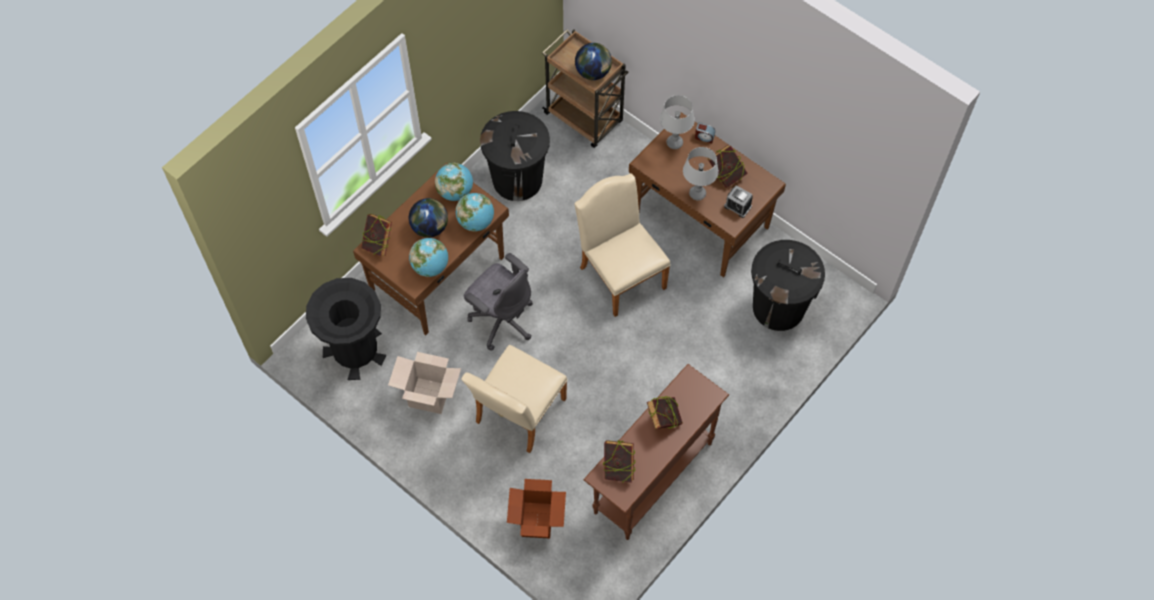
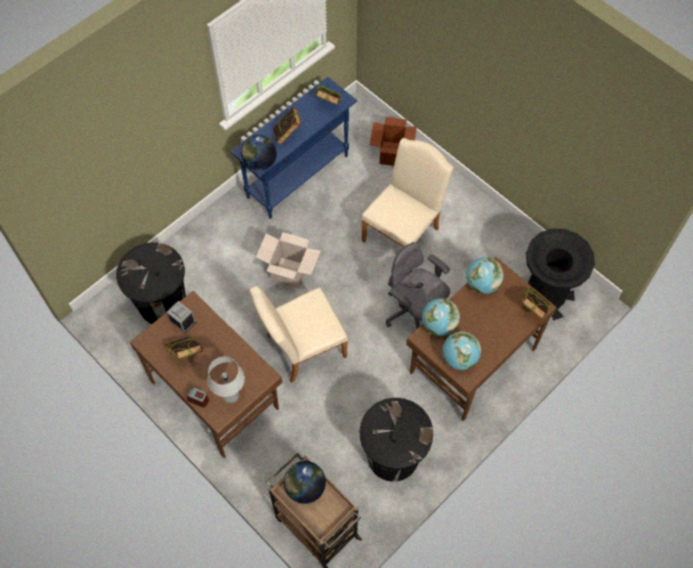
camera: 175 degrees left, 0 degrees up
cardboard box [388,352,461,414] -> cardboard box moved to [256,232,321,289]
globe [409,198,448,238] -> globe moved to [241,135,276,171]
beige chair [574,173,671,317] -> beige chair turned 90 degrees clockwise [250,286,348,383]
brown console table [583,364,729,540] -> blue console table [230,77,357,219]
grey table lamp [683,147,719,200] -> none

